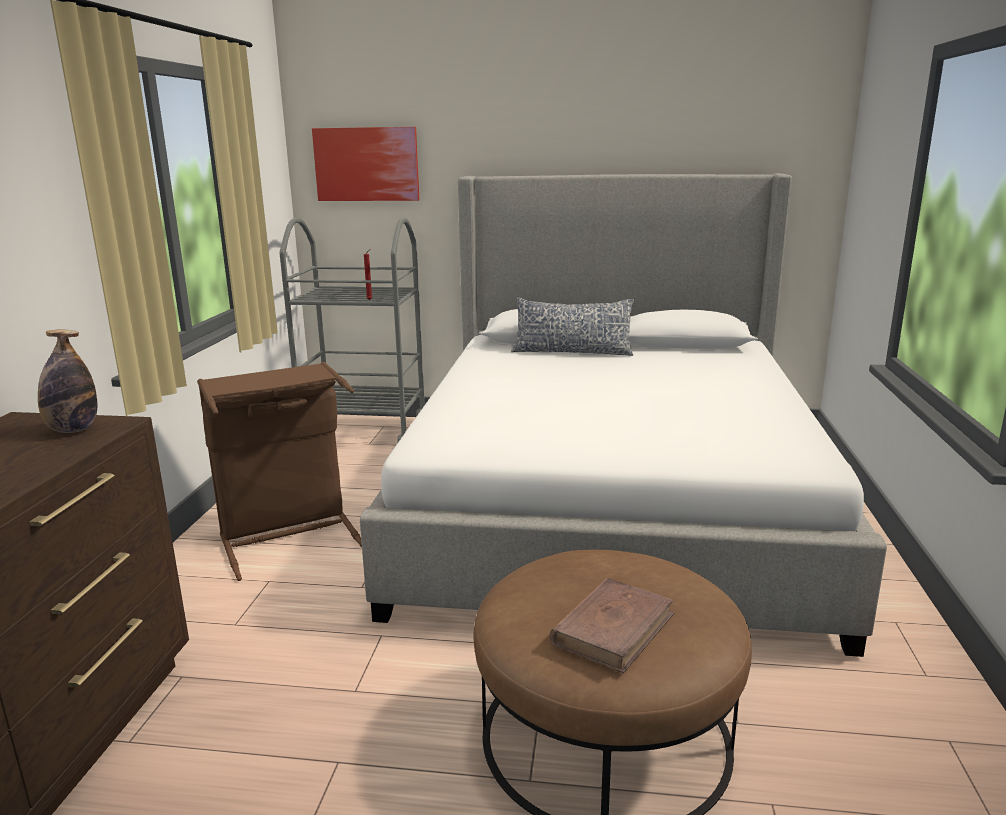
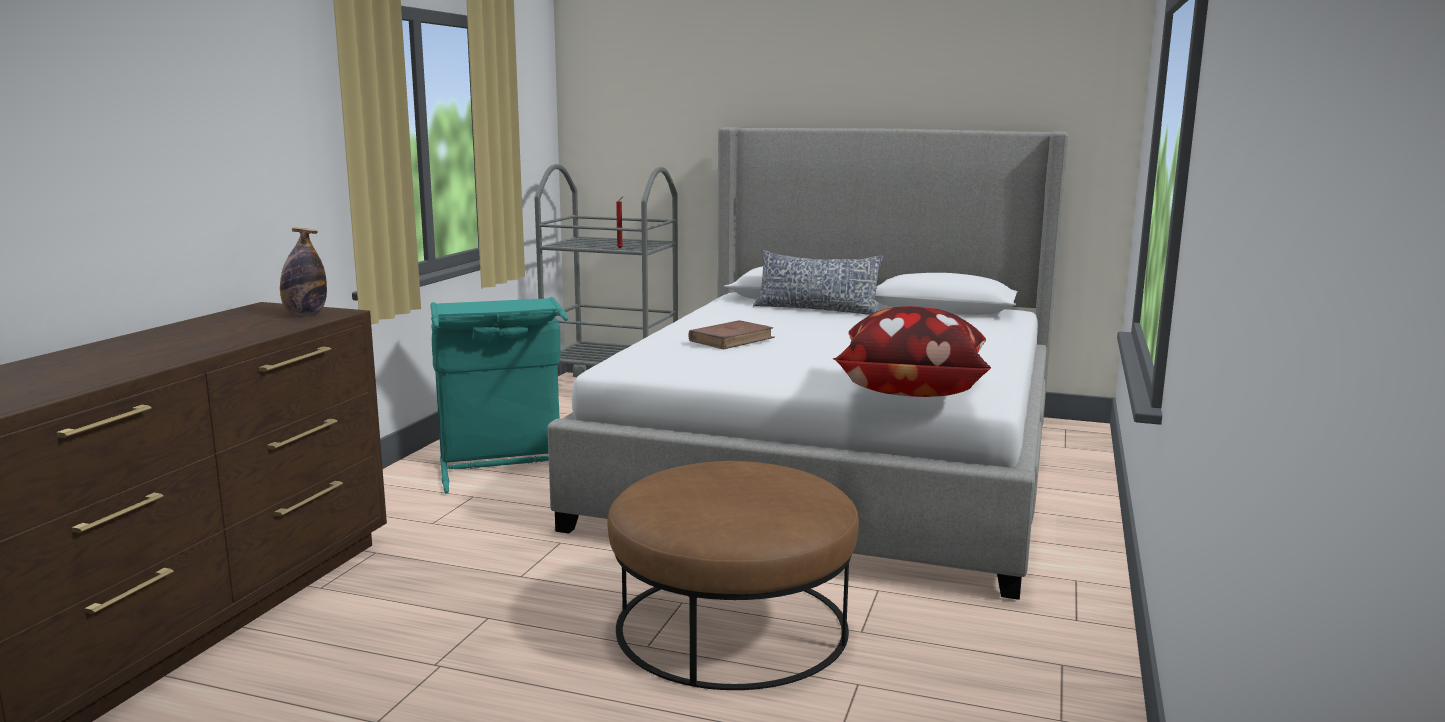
camera: 10 degrees right, 5 degrees down
brown laundry basket [197,362,362,581] -> turquoise laundry basket [430,297,568,494]
picture [312,127,419,201] -> none
brown book [549,578,675,673] -> brown book moved to [688,320,775,349]
none -> pillow [833,306,991,397]

